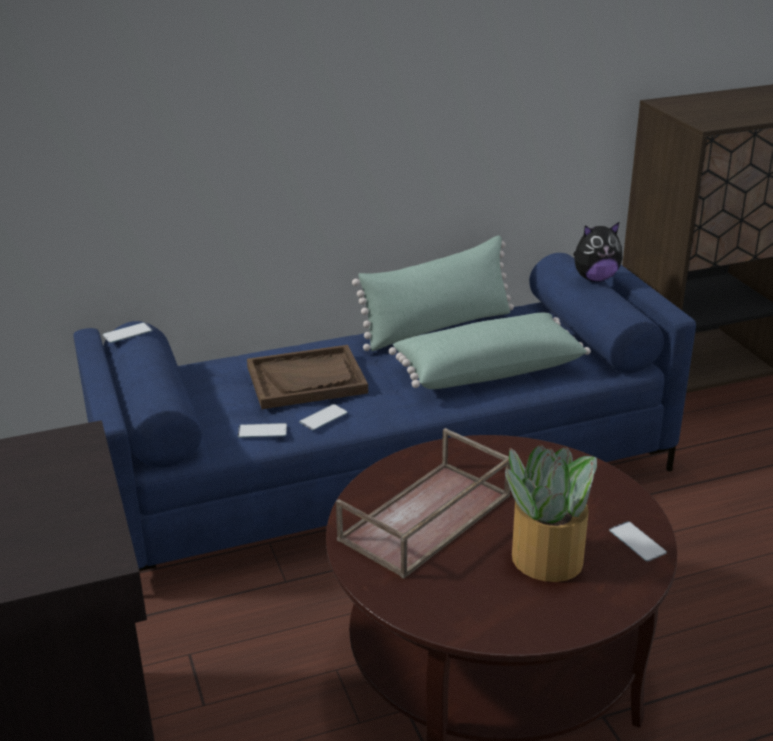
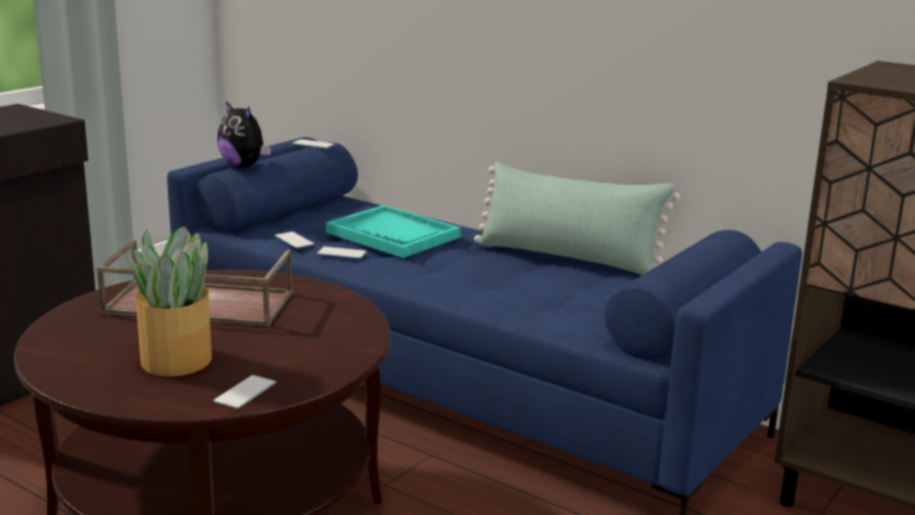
camera: 55 degrees right, 10 degrees down
brown tray [247,345,368,409] -> turquoise tray [326,205,461,258]
green pillow [389,313,591,389] -> none
plush toy [573,222,623,282] -> plush toy moved to [217,101,271,167]

